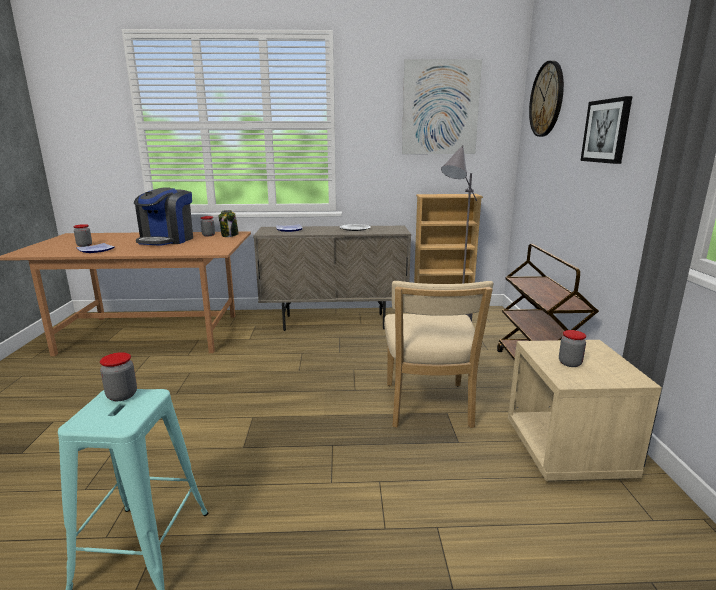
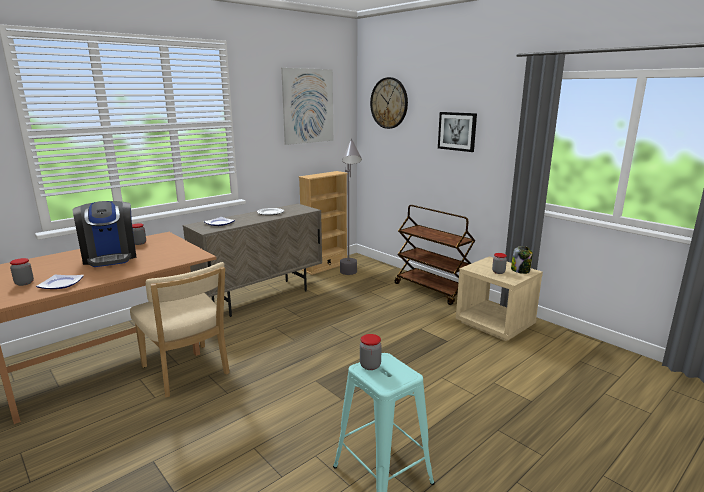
camera: 40 degrees left, 0 degrees up
jar [219,210,239,237] -> jar moved to [511,246,533,274]
beige chair [384,281,493,428] -> beige chair moved to [130,262,230,398]

